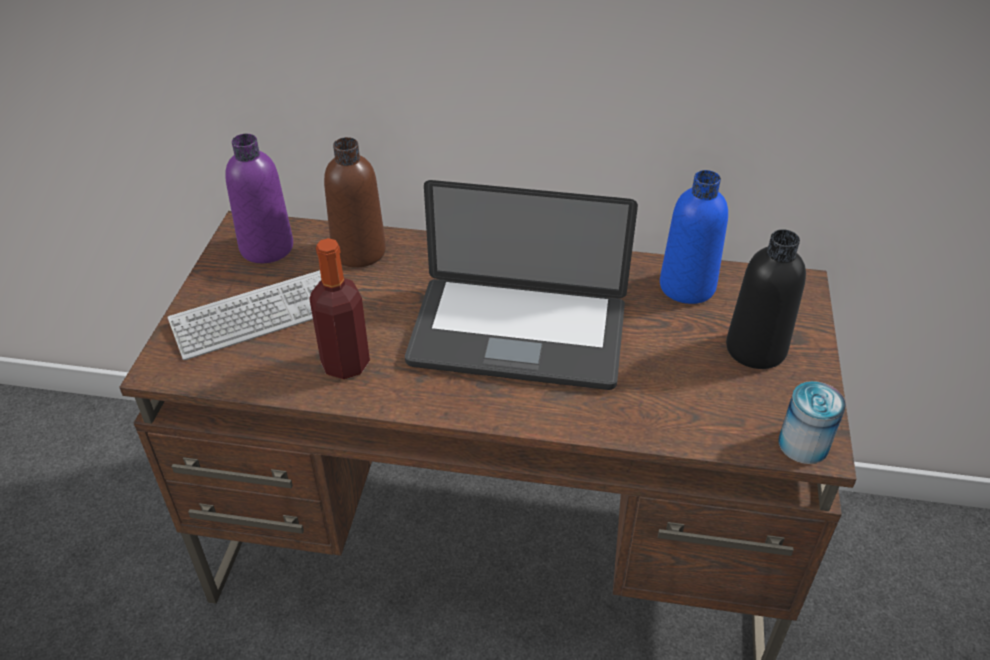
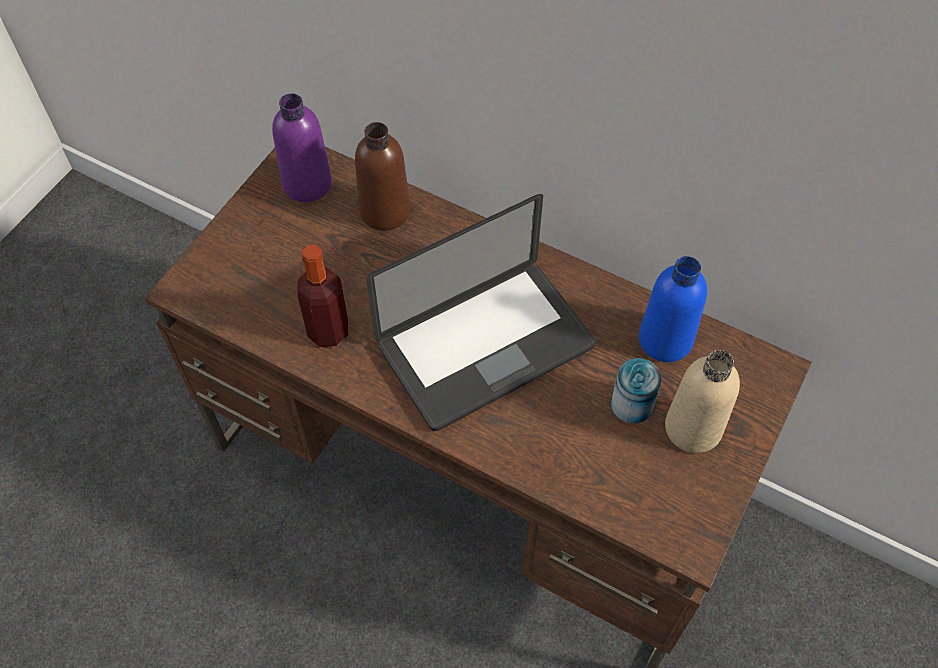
camera: 20 degrees right, 15 degrees up
keyboard [167,270,321,360] -> none
laptop [405,180,638,390] -> laptop turned 60 degrees counterclockwise [366,194,596,431]
black bottle [726,229,806,369] -> beige bottle [665,350,740,453]
can [778,381,846,464] -> can moved to [611,358,662,424]

